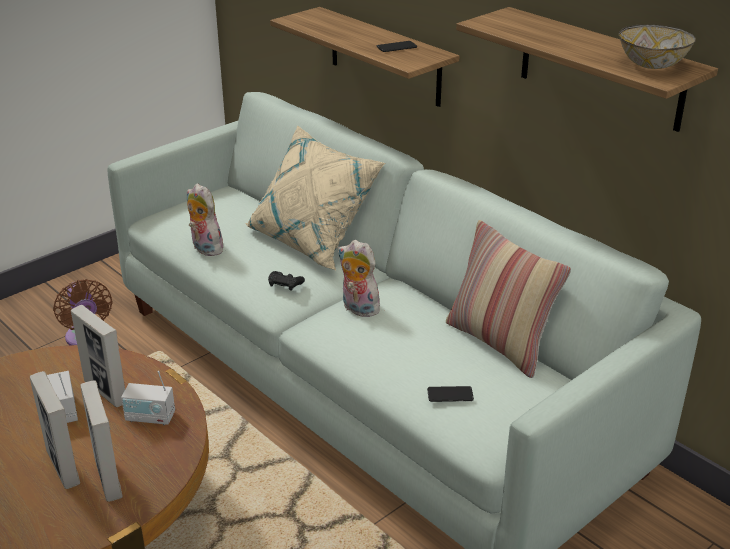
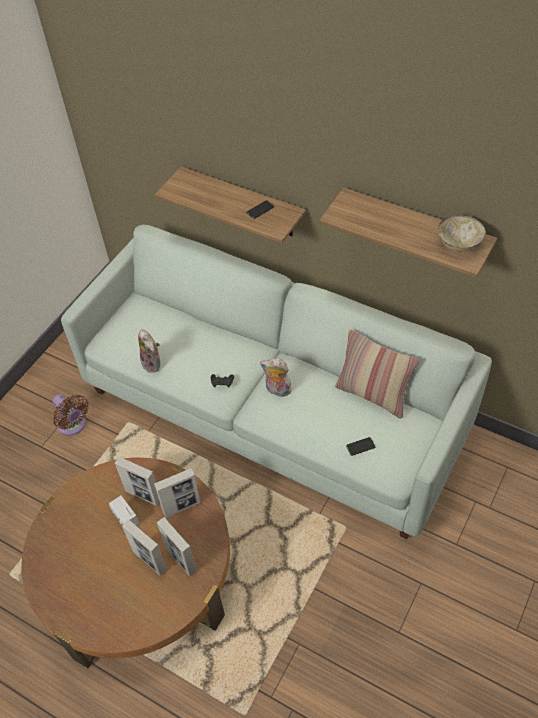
camera: 15 degrees left, 20 degrees up
radio [121,371,175,425] -> picture frame [154,468,201,518]
plush toy [187,183,224,256] -> plush toy turned 150 degrees counterclockwise [138,329,161,373]
beige pillow [245,125,385,270] -> none

